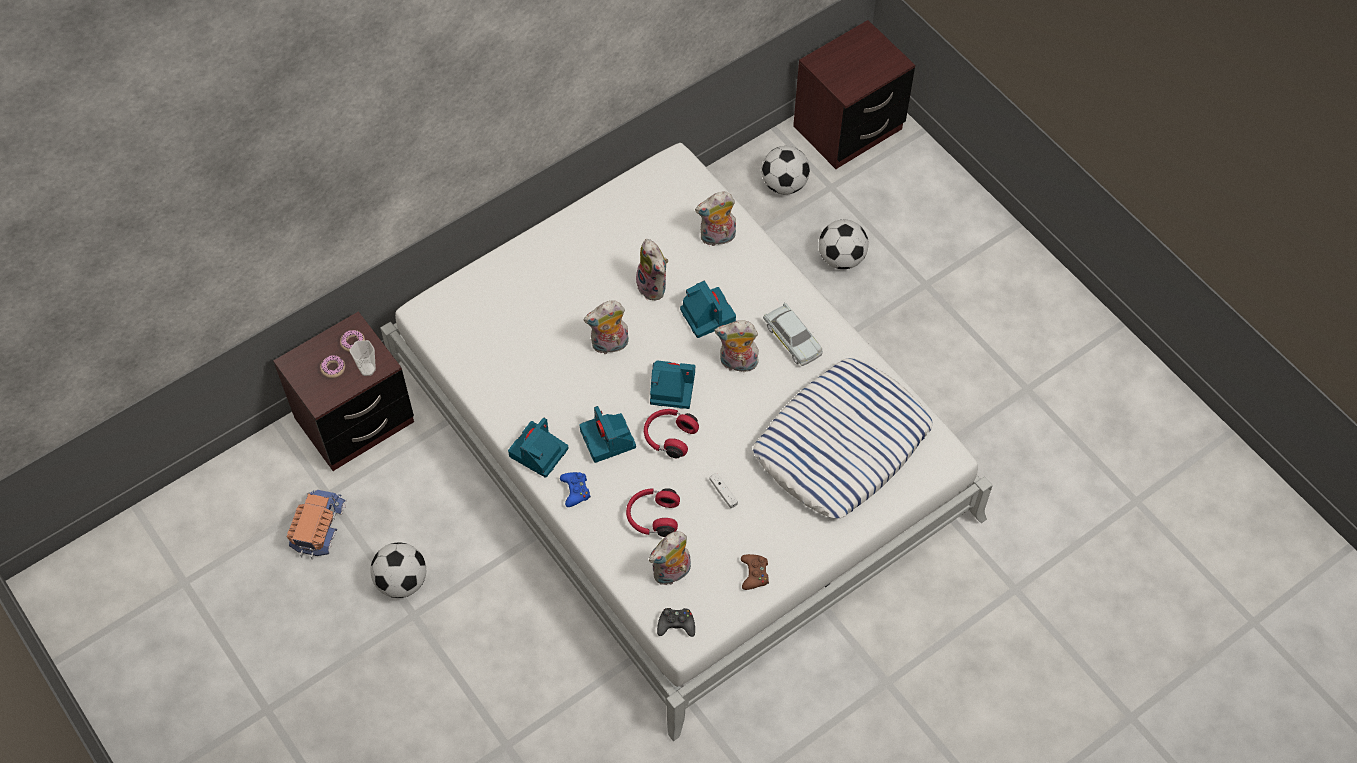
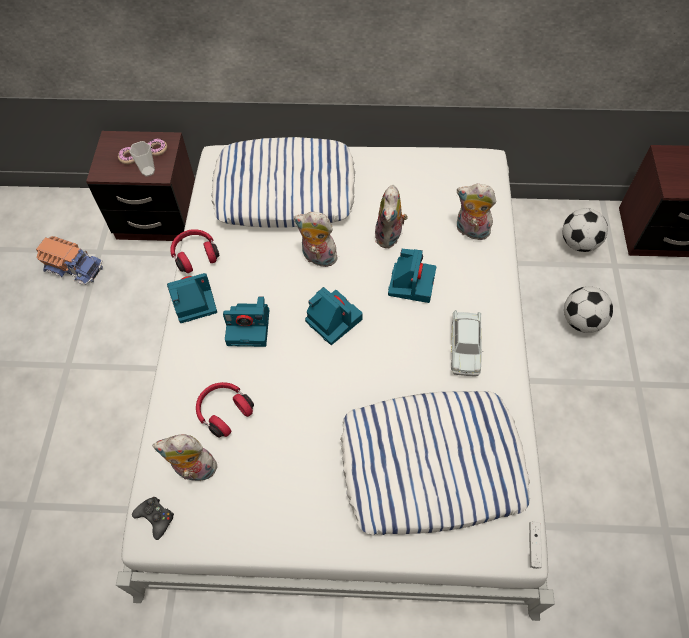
camera: 40 degrees right, 0 degrees up
toy truck [287,490,347,560] -> toy truck turned 60 degrees clockwise [36,236,103,285]
football [370,543,426,598] -> none
blue game controller [560,472,591,507] -> none
camera [580,406,636,463] -> camera turned 105 degrees counterclockwise [223,296,269,347]
red headphones [644,409,699,458] -> red headphones moved to [170,229,219,273]
white game controller [709,473,738,508] -> white game controller moved to [529,522,542,569]
plush toy [714,320,760,372] -> none
brown game controller [741,554,769,590] -> none
none -> pillow [211,137,355,227]

